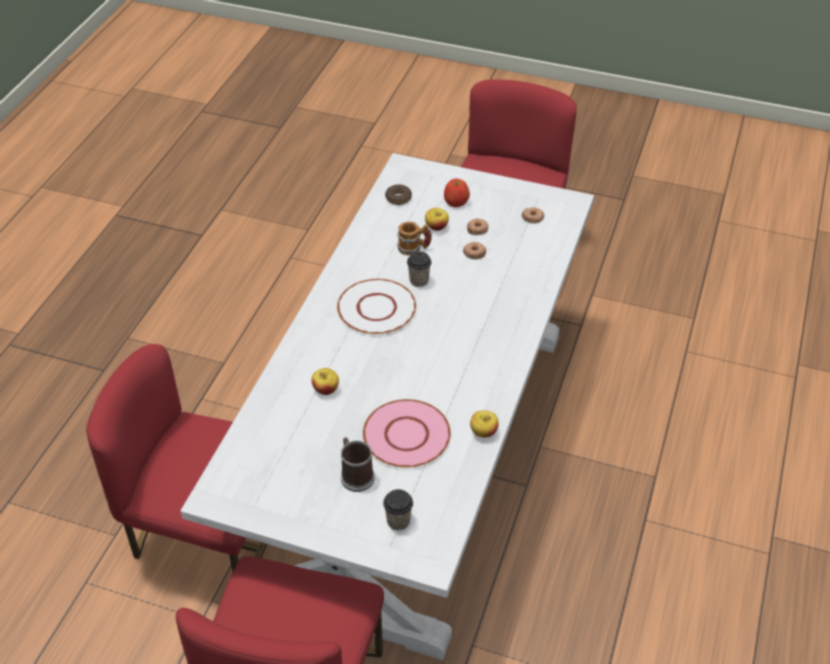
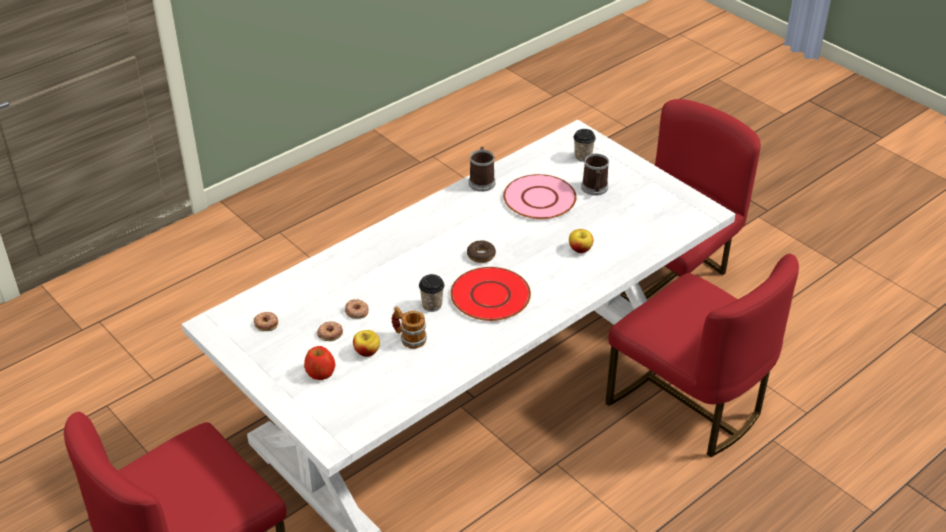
camera: 150 degrees left, 5 degrees down
white plate [337,279,416,334] -> red plate [450,267,531,321]
donut [385,184,412,205] -> donut moved to [467,241,496,263]
apple [470,410,499,438] -> mug [469,147,495,192]

